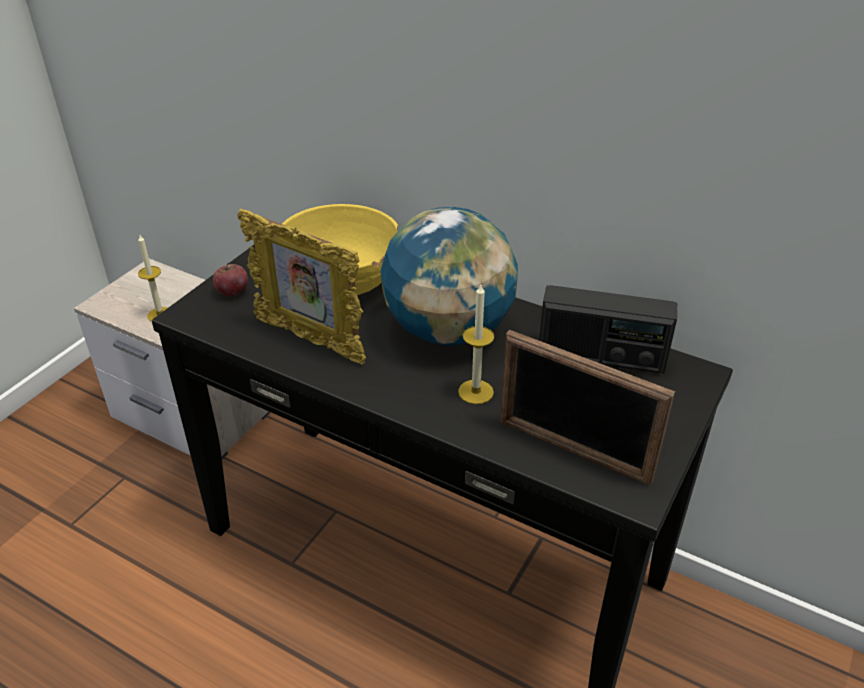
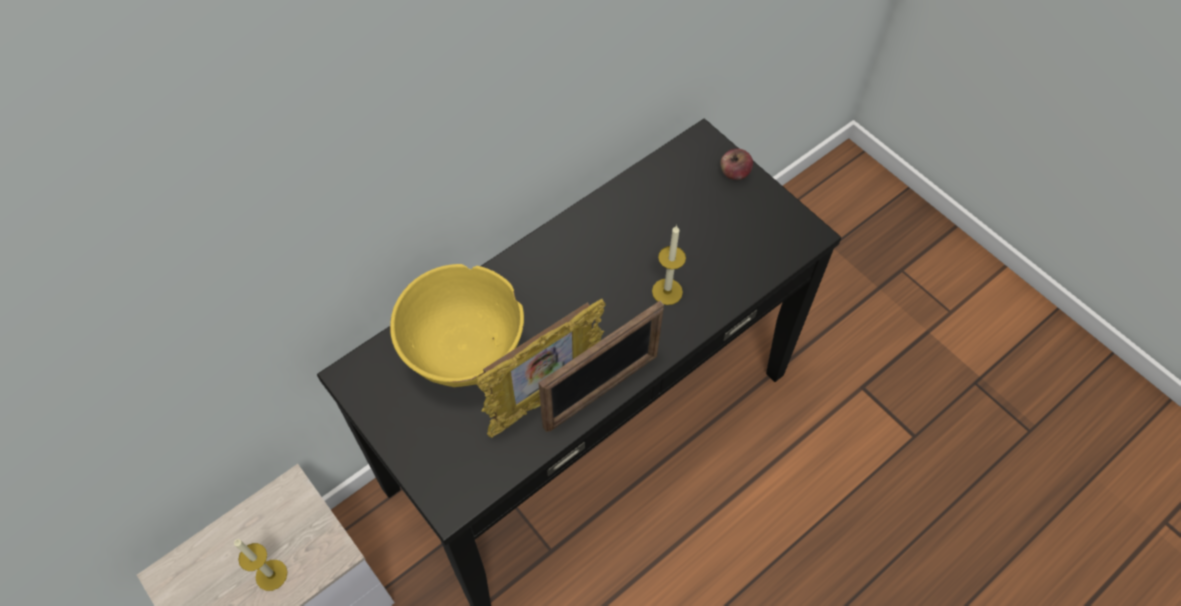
camera: 70 degrees left, 20 degrees up
apple [213,263,248,296] -> apple moved to [720,149,753,180]
globe [380,207,518,345] -> none
picture frame [500,330,675,486] -> picture frame moved to [539,301,664,432]
radio [539,285,677,374] -> none

